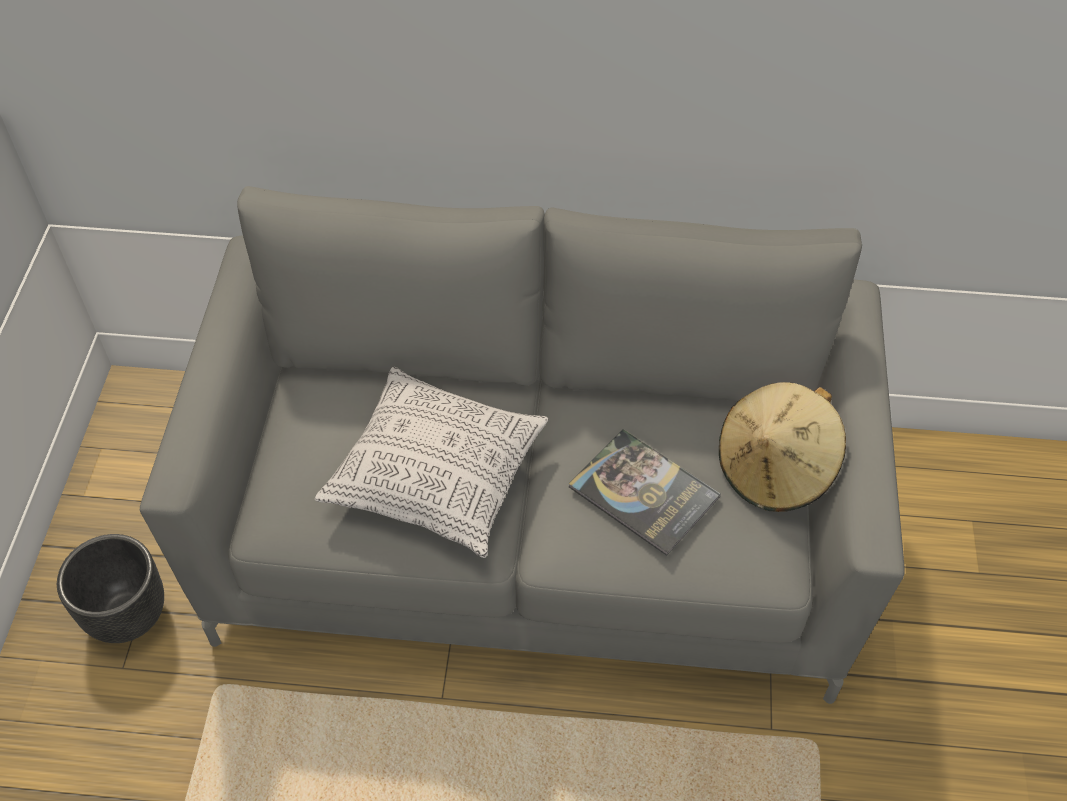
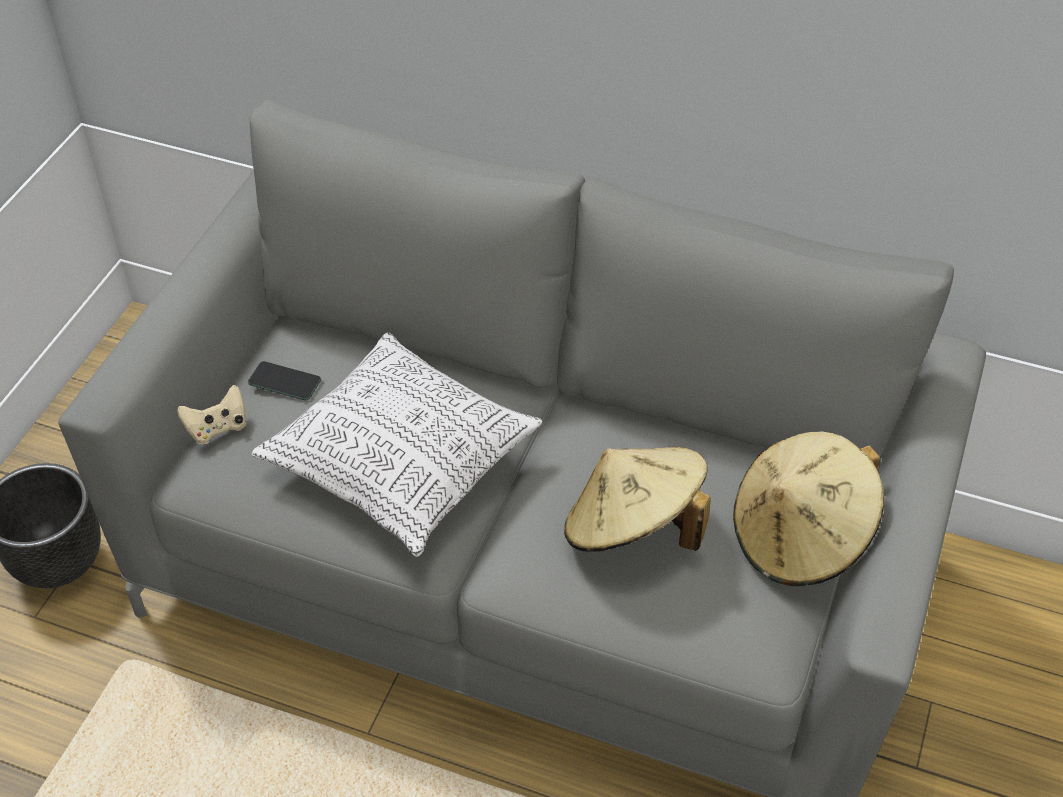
camera: 15 degrees right, 5 degrees down
book [569,429,721,556] -> beige hat [564,446,711,552]
none -> beige game controller [177,385,246,444]
none -> phone [248,361,321,401]

